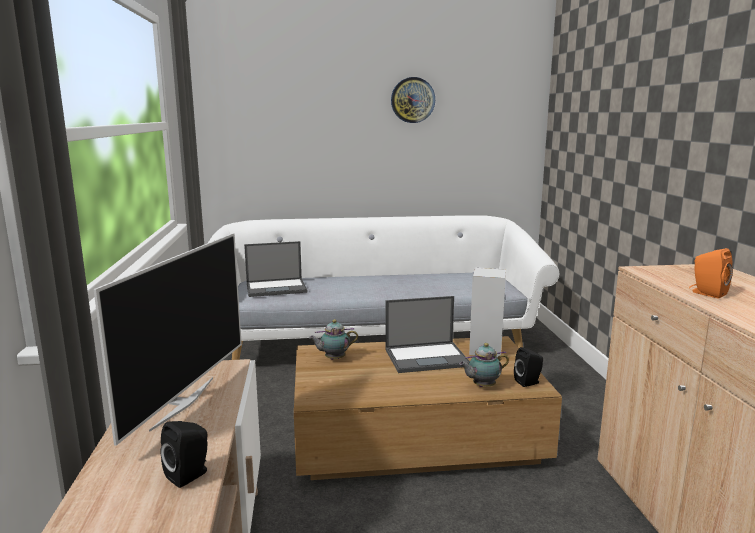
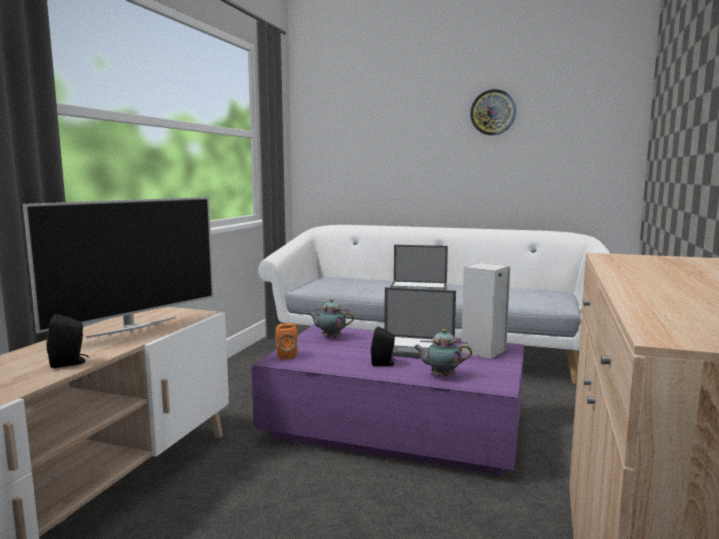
camera: 25 degrees right, 5 degrees down
laptop [244,241,307,297] -> laptop moved to [390,245,448,290]
brown coffee table [294,336,562,480] -> purple coffee table [251,325,524,476]
black speaker [514,347,543,387] -> black speaker moved to [371,326,397,366]
orange speaker [689,248,733,299] -> orange speaker moved to [276,323,297,360]

